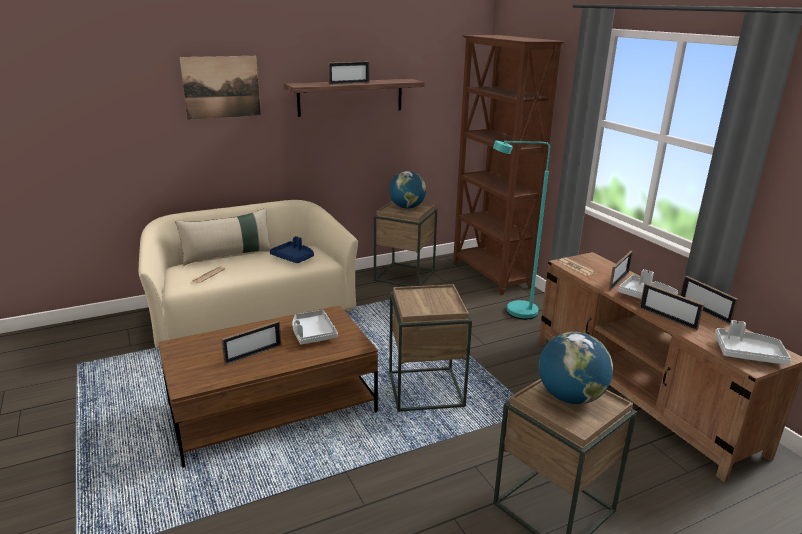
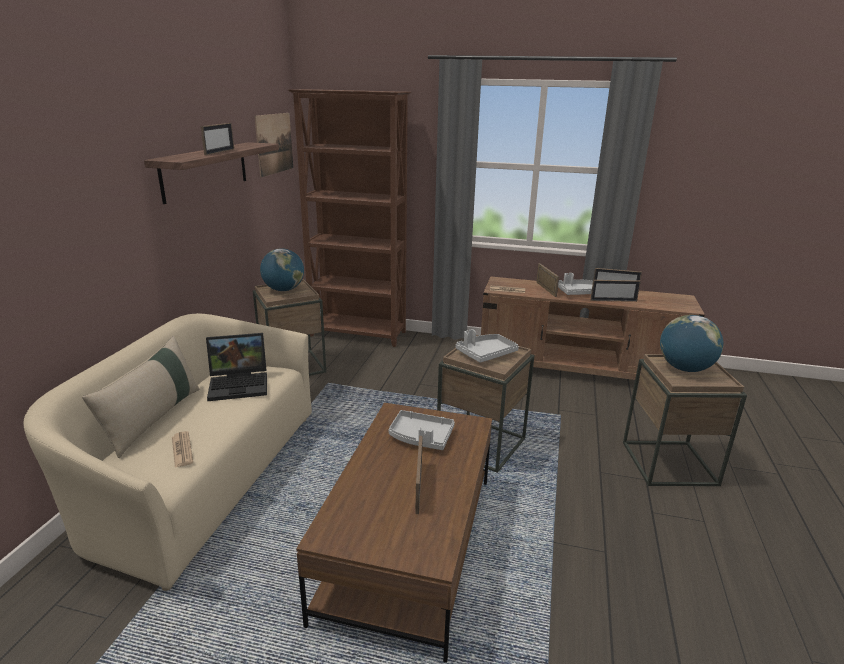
camera: 50 degrees left, 0 degrees up
picture [180,56,261,120] -> picture moved to [254,113,293,177]
blue tray [270,236,314,263] -> laptop [206,333,267,401]
turquoise floor lamp [493,140,550,319] -> none
grey tray [715,320,791,365] -> grey tray moved to [456,329,519,363]

